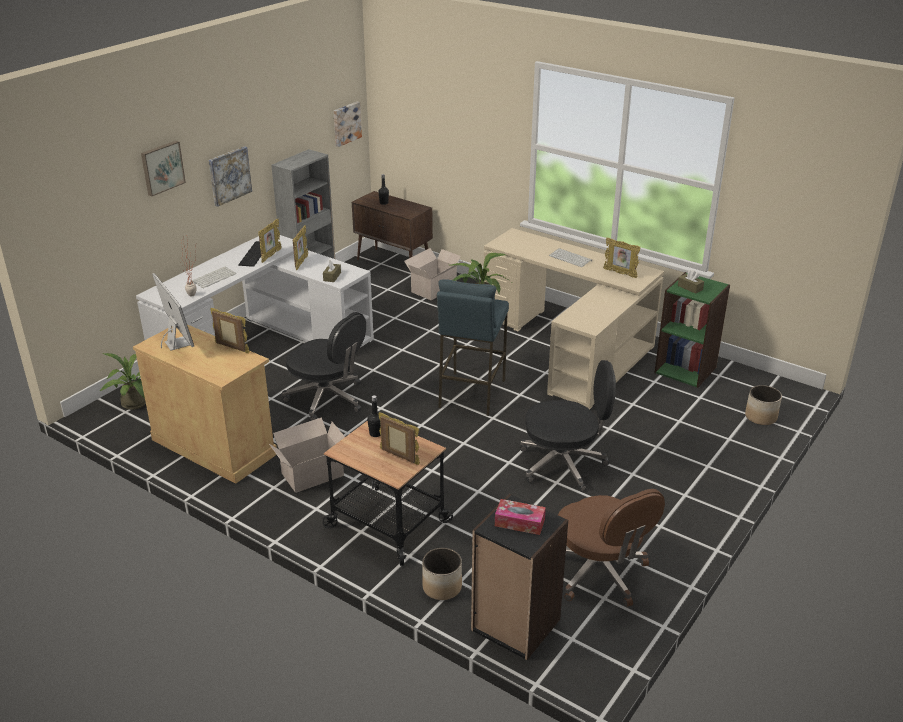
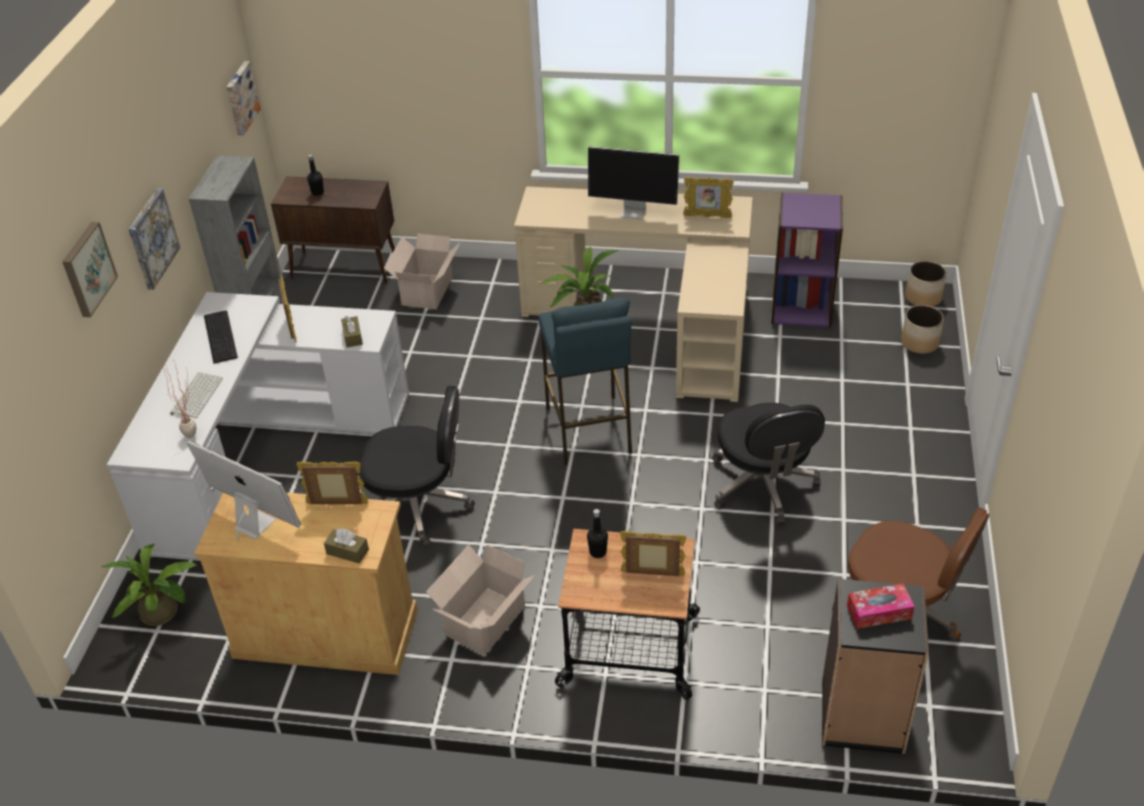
camera: 25 degrees left, 10 degrees up
picture frame [258,218,282,263] -> none
planter [422,548,462,600] -> planter moved to [905,261,947,307]
black office chair [520,360,616,491] -> black office chair turned 105 degrees clockwise [712,403,825,525]
keyboard [549,248,592,267] -> monitor [588,146,679,220]
green bookcase [654,272,730,388] -> purple bookcase [771,192,843,328]
brown tissue box [678,270,704,294] -> brown tissue box moved to [324,529,369,563]

